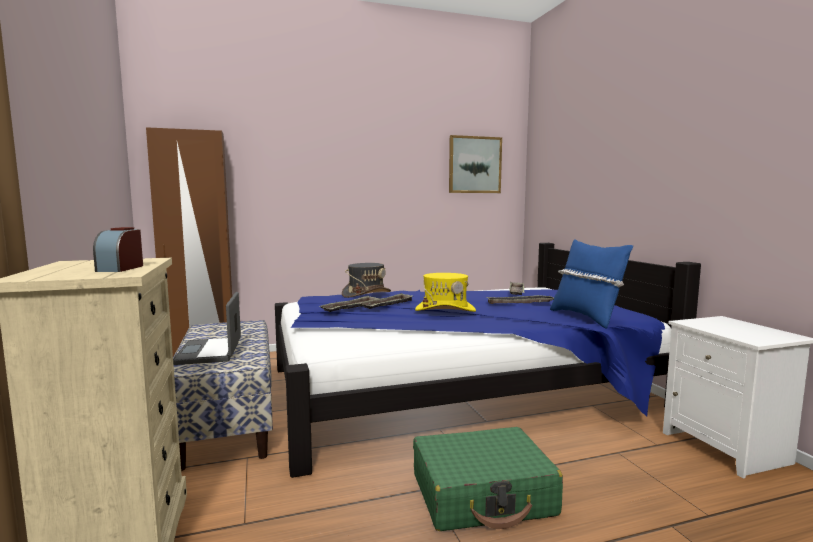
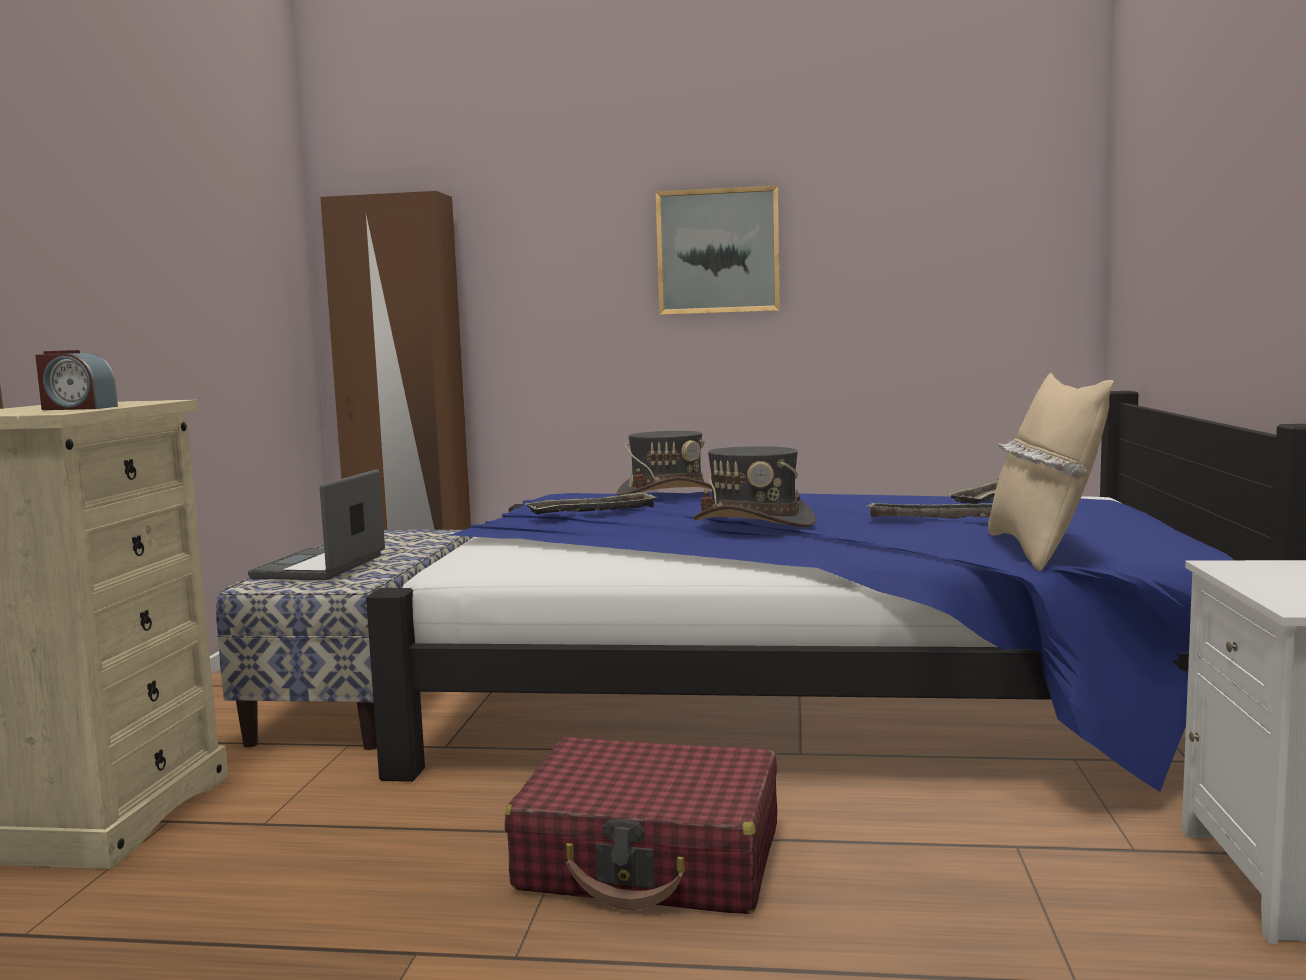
camera: 25 degrees right, 0 degrees up
alarm clock [93,227,143,272] -> alarm clock turned 105 degrees counterclockwise [35,350,118,410]
tray [359,293,414,309] -> none
green suitcase [413,427,563,531] -> red suitcase [504,737,777,914]
yellow hat [415,273,476,312] -> grey hat [693,446,816,527]
picture [449,135,502,193] -> picture moved to [656,185,780,315]
blue pillow [550,239,633,329] -> beige pillow [988,373,1114,571]

